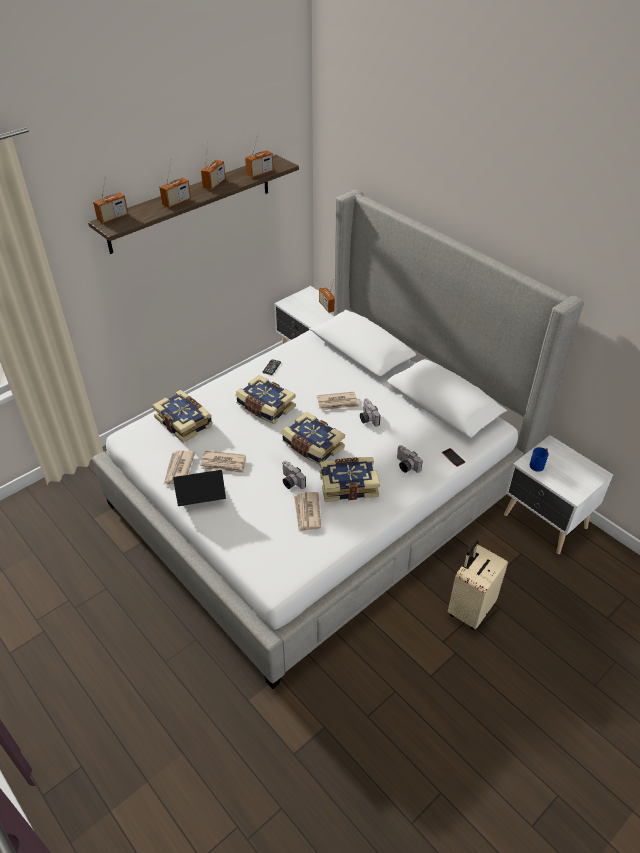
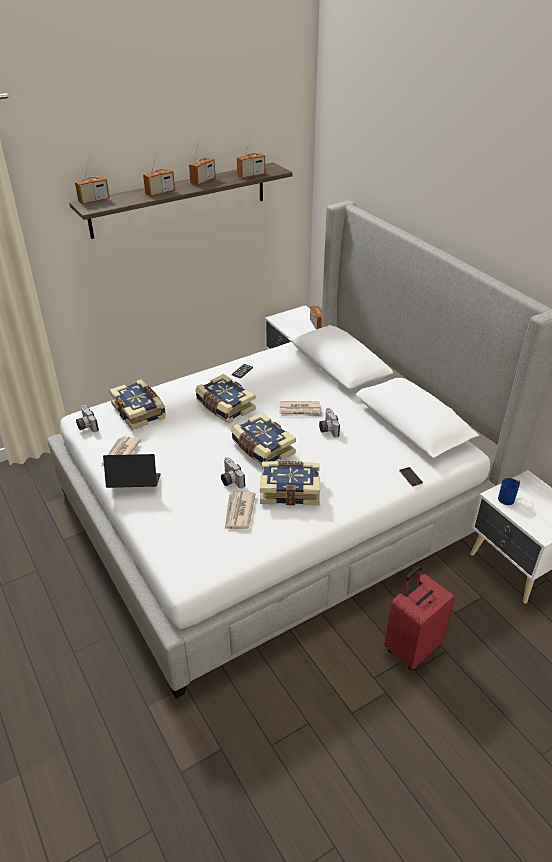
camera: 10 degrees right, 5 degrees down
newspaper [200,451,246,473] -> none
camera [397,445,423,473] -> camera moved to [76,405,99,432]
beige suitcase [448,540,508,630] -> red suitcase [384,566,455,671]

